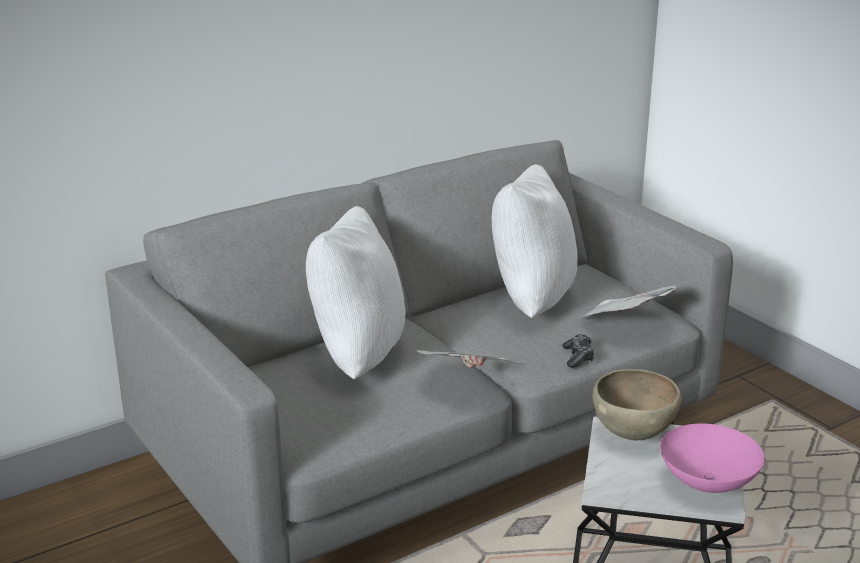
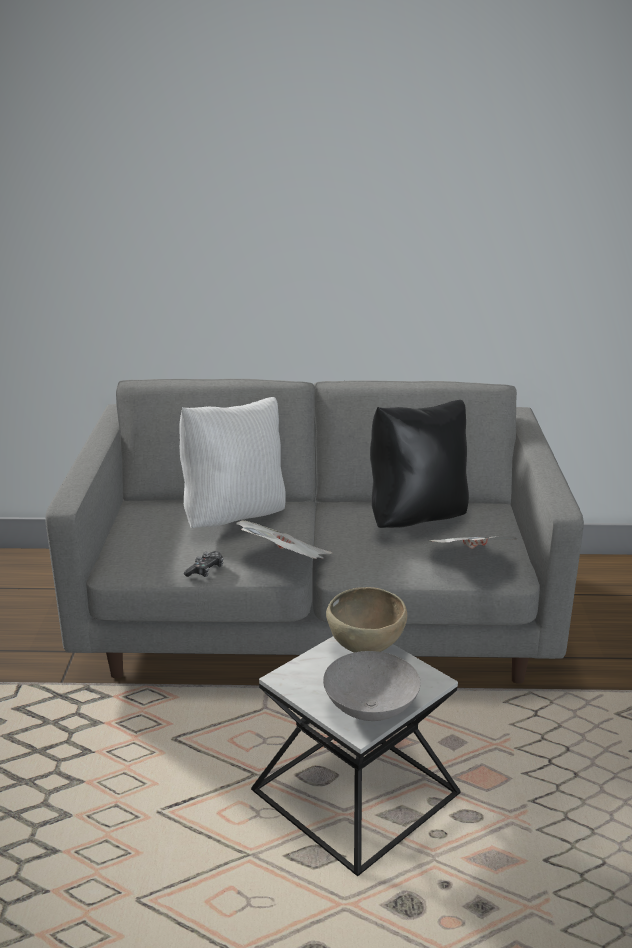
camera: 35 degrees right, 0 degrees up
white pillow [492,164,577,318] -> black pillow [370,400,469,528]
game controller [563,334,595,368] -> game controller moved to [184,551,224,577]
pink bowl [660,423,765,493] -> grey bowl [323,651,421,721]

